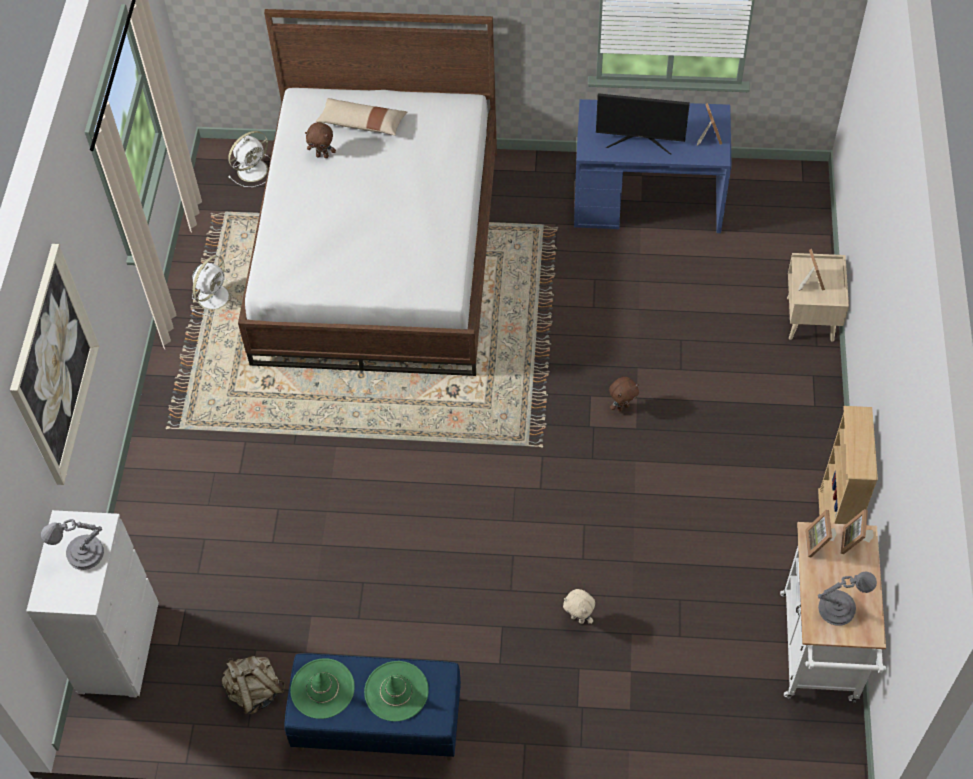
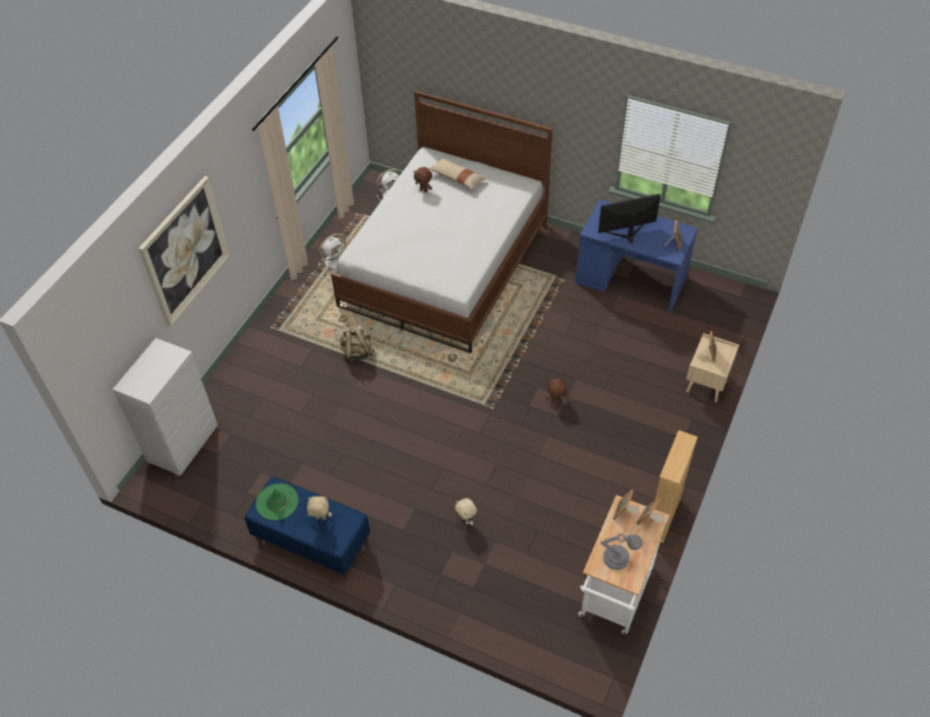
camera: 20 degrees right, 5 degrees down
grey table lamp [41,519,104,570] -> none
beige backpack [222,656,285,714] -> beige backpack moved to [340,325,374,362]
green hat [364,661,429,721] -> beige plush toy [307,496,332,520]
monitor [596,93,690,155] -> monitor turned 135 degrees clockwise [598,194,661,243]

